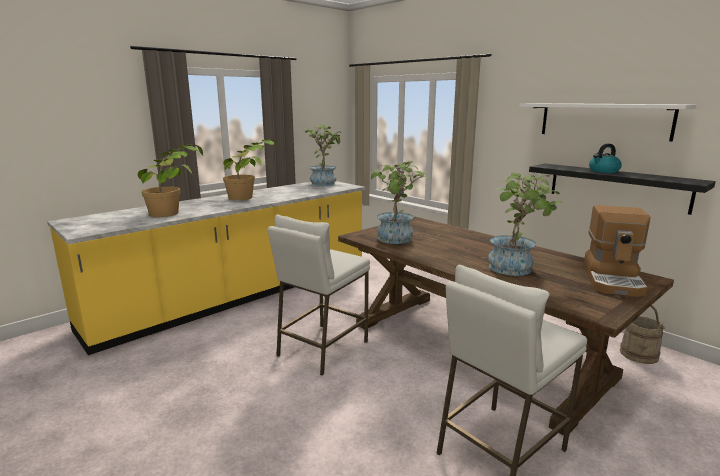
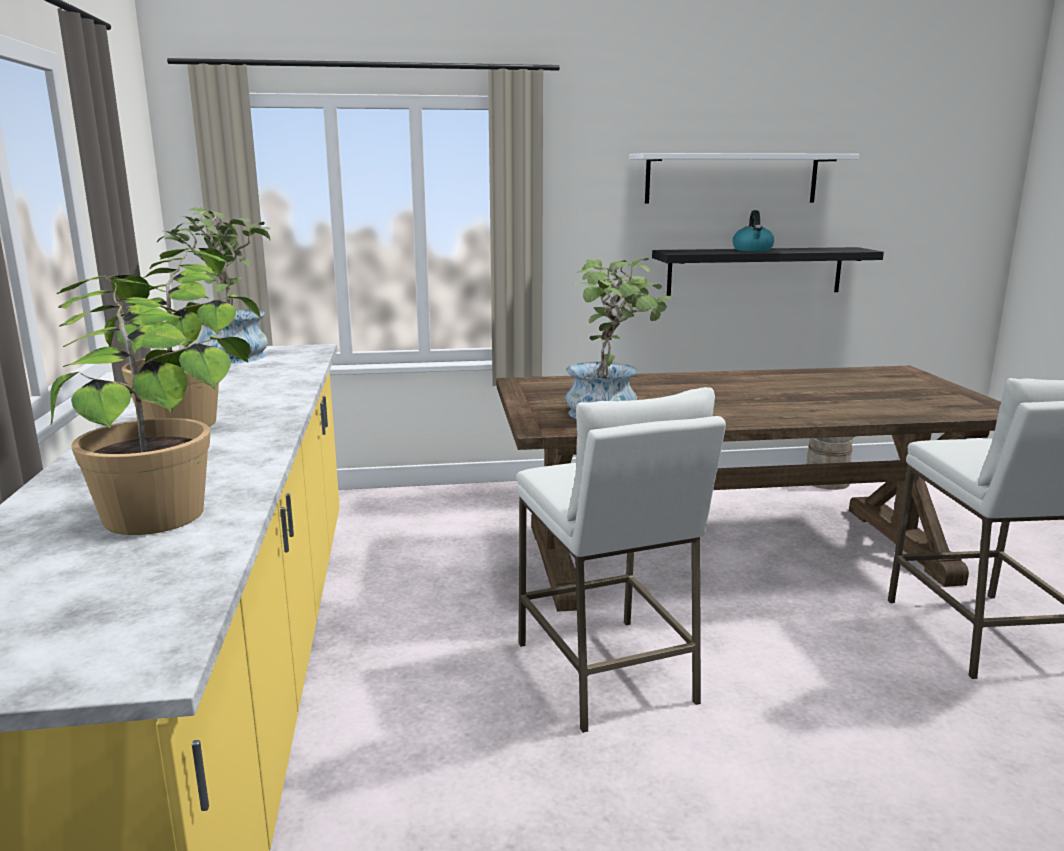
camera: 55 degrees left, 0 degrees up
potted plant [488,173,562,276] -> none
coffee machine [584,205,651,297] -> none

